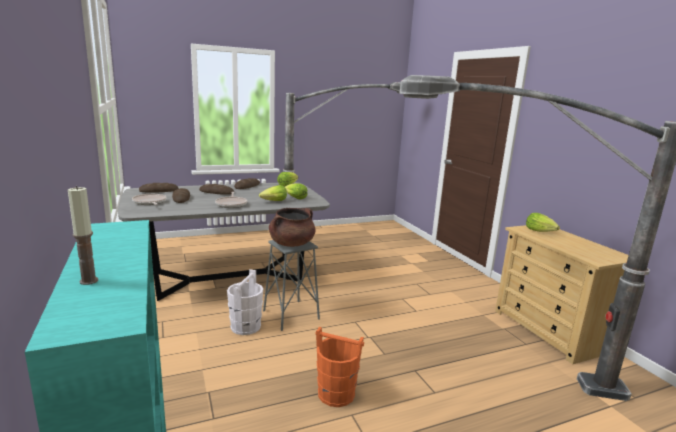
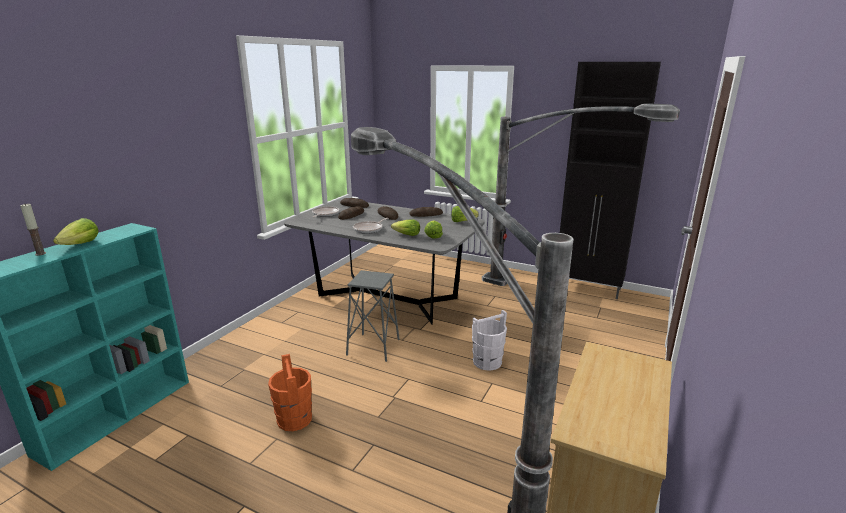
camera: 50 degrees right, 5 degrees up
white bucket [227,269,263,335] -> white bucket moved to [472,310,507,371]
brown cooking pot [269,208,315,247] -> none
lettuce [526,213,560,232] -> lettuce moved to [53,218,99,245]
none -> black cabinet [560,62,661,299]

